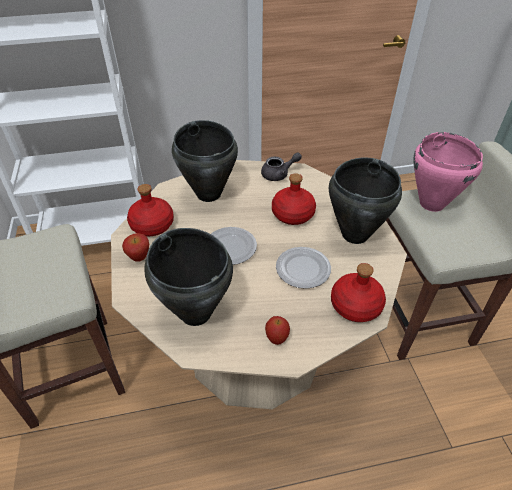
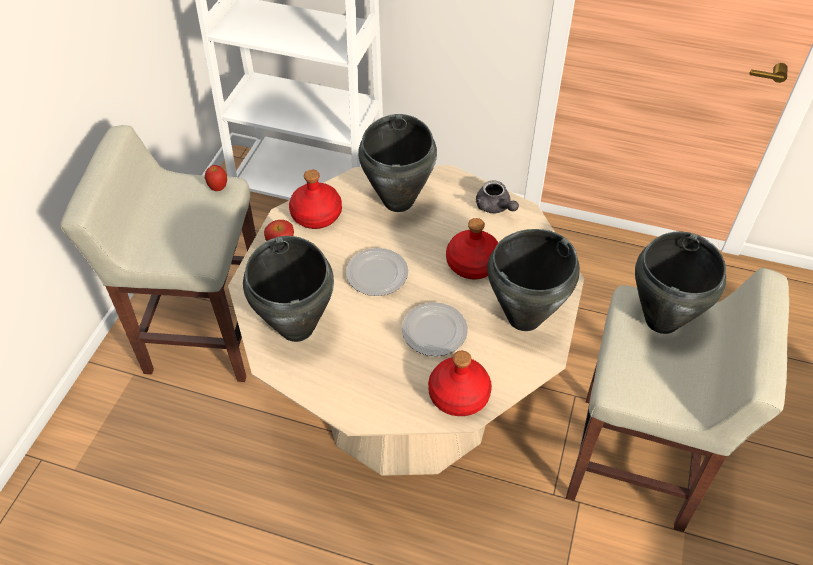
camera: 30 degrees right, 5 degrees up
grey teapot [261,152,302,181] -> grey teapot turned 45 degrees clockwise [476,180,519,213]
apple [265,316,290,345] -> apple moved to [205,165,227,191]
pink cooking pot [413,132,483,212] -> black cooking pot [635,232,726,334]

